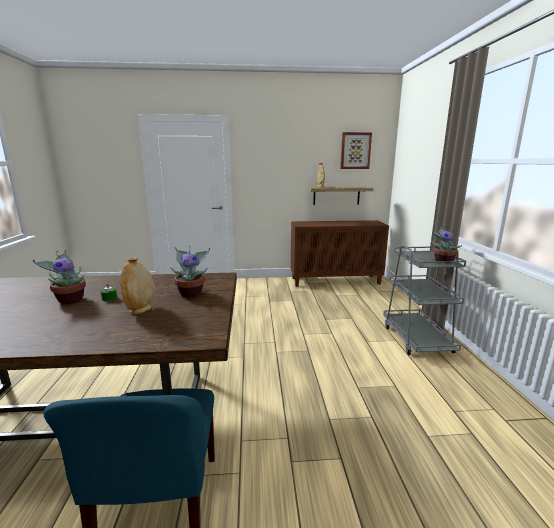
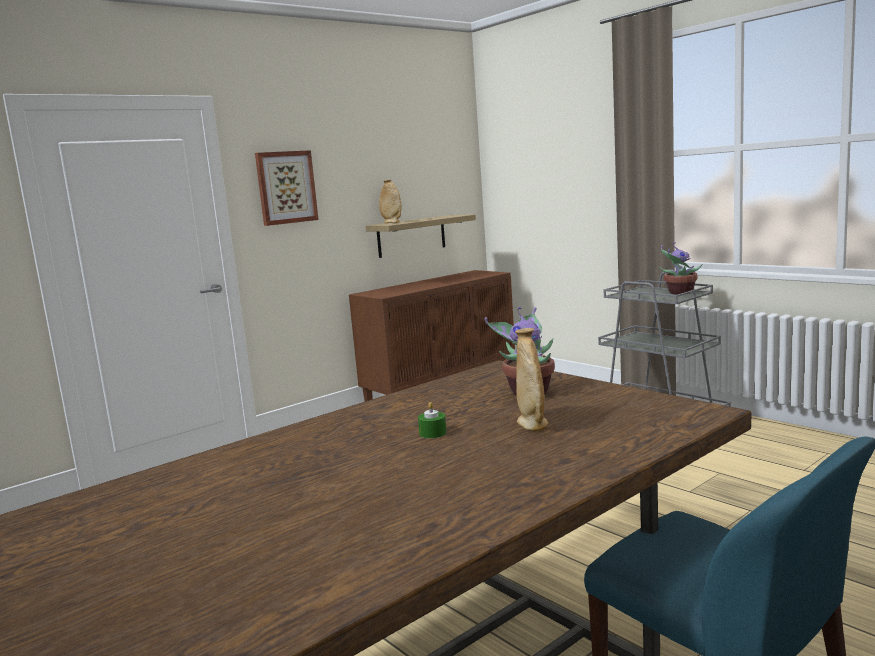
camera: 35 degrees left, 5 degrees down
potted plant [33,249,86,304] -> none
picture [340,132,372,169] -> picture moved to [255,150,319,226]

